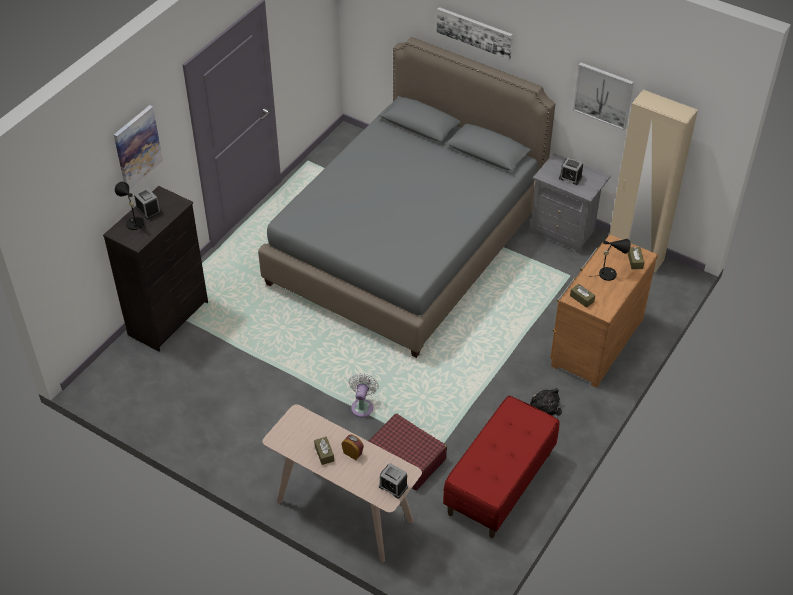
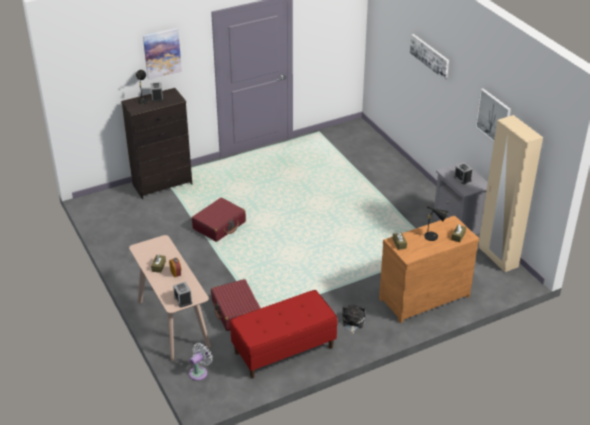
camera: 30 degrees right, 10 degrees down
grey bed [258,37,555,358] -> none
white fan [349,373,379,417] -> white fan moved to [189,343,213,381]
none -> red suitcase [192,198,246,242]

